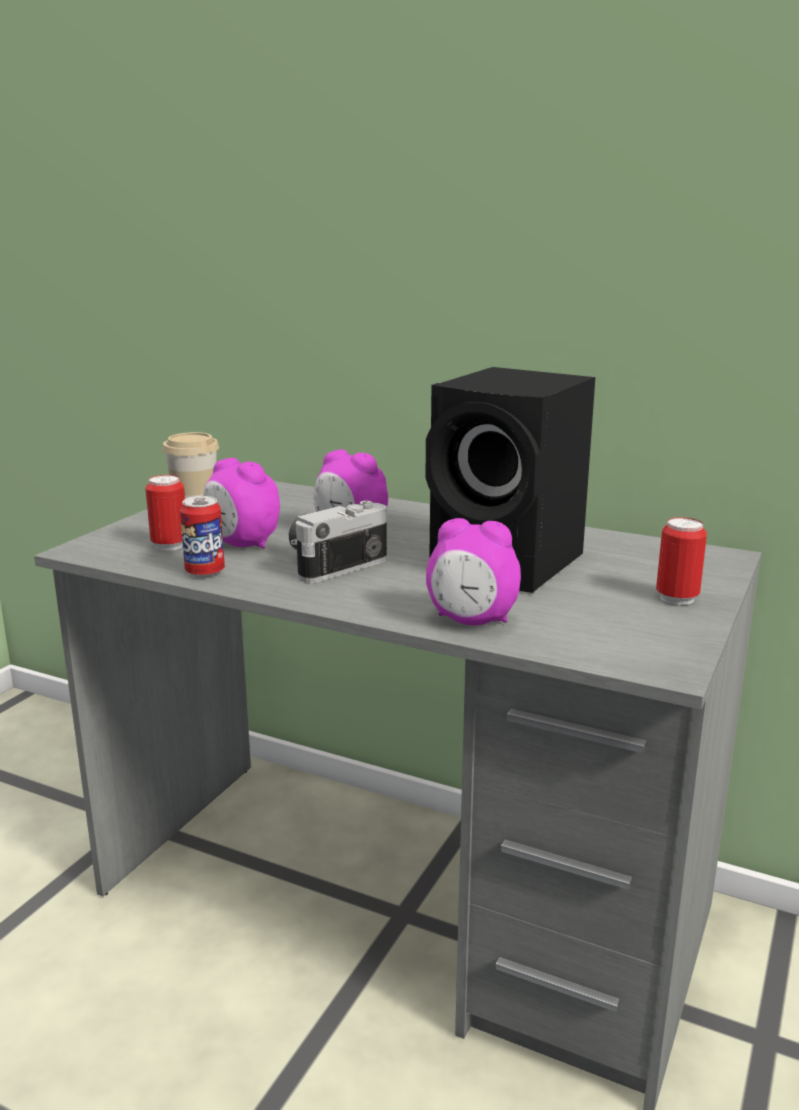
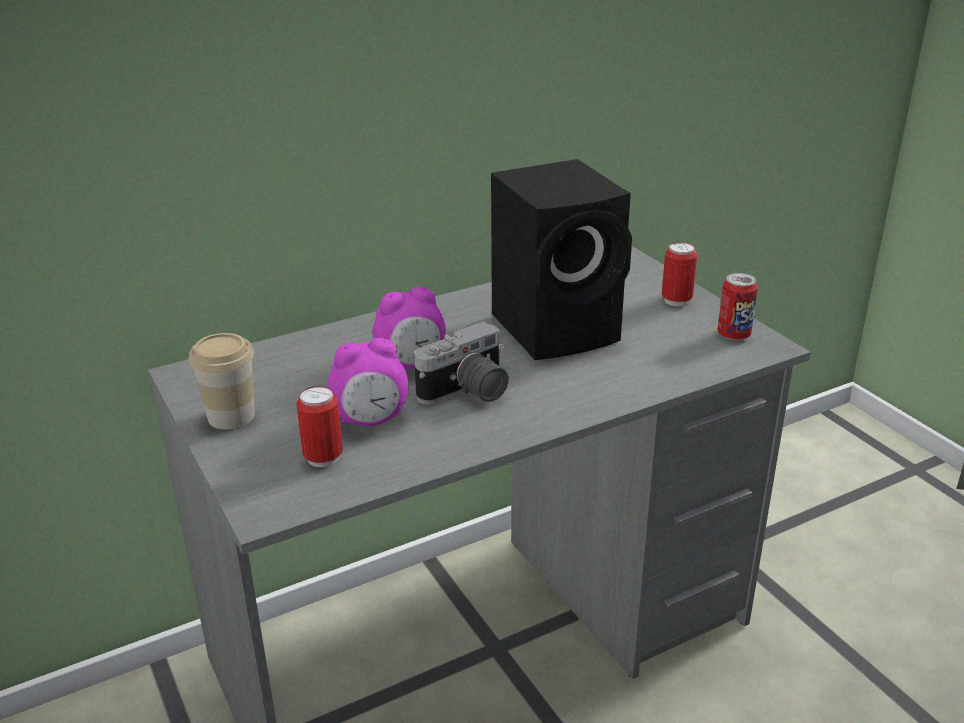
camera: 55 degrees left, 10 degrees up
can [180,496,225,577] -> can moved to [717,273,758,341]
camera [289,501,387,583] -> camera turned 120 degrees counterclockwise [414,322,509,405]
alarm clock [426,518,521,625] -> none

